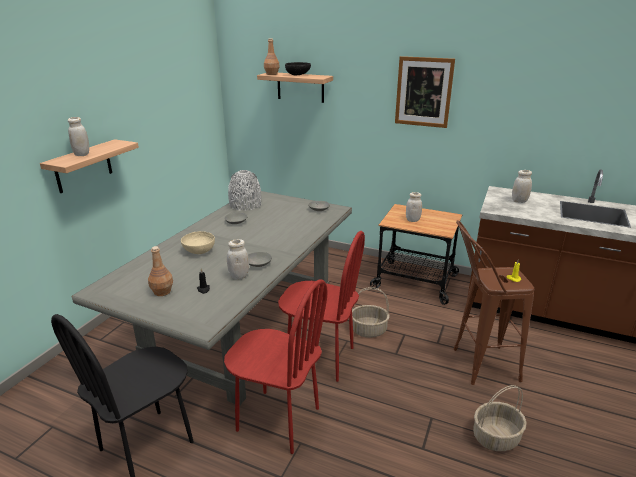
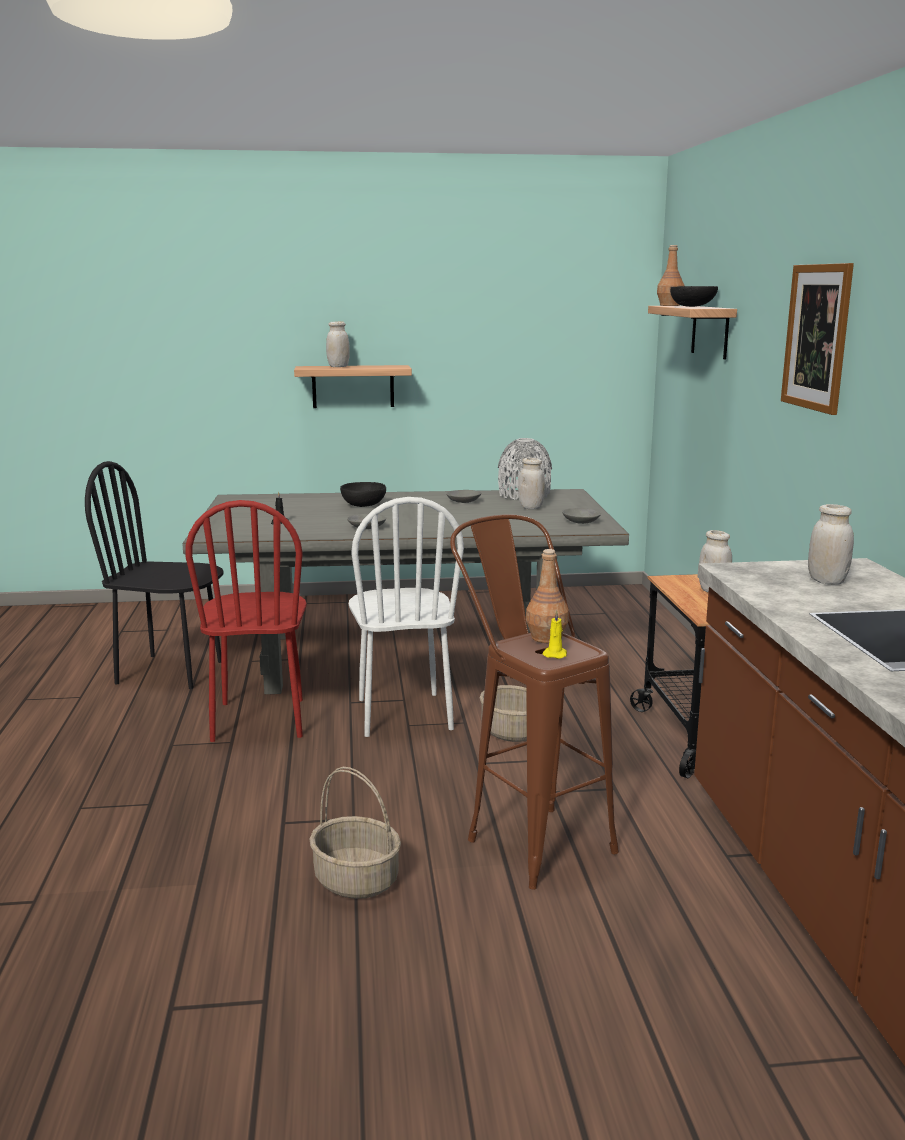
camera: 60 degrees right, 10 degrees down
brown bottle [148,246,173,296] -> brown bottle moved to [526,549,569,643]
beige bowl [181,231,215,254] -> black bowl [340,482,386,507]
white jar [227,239,249,279] -> white jar moved to [518,458,545,509]
red chair [278,231,365,382] -> white chair [349,497,464,737]

